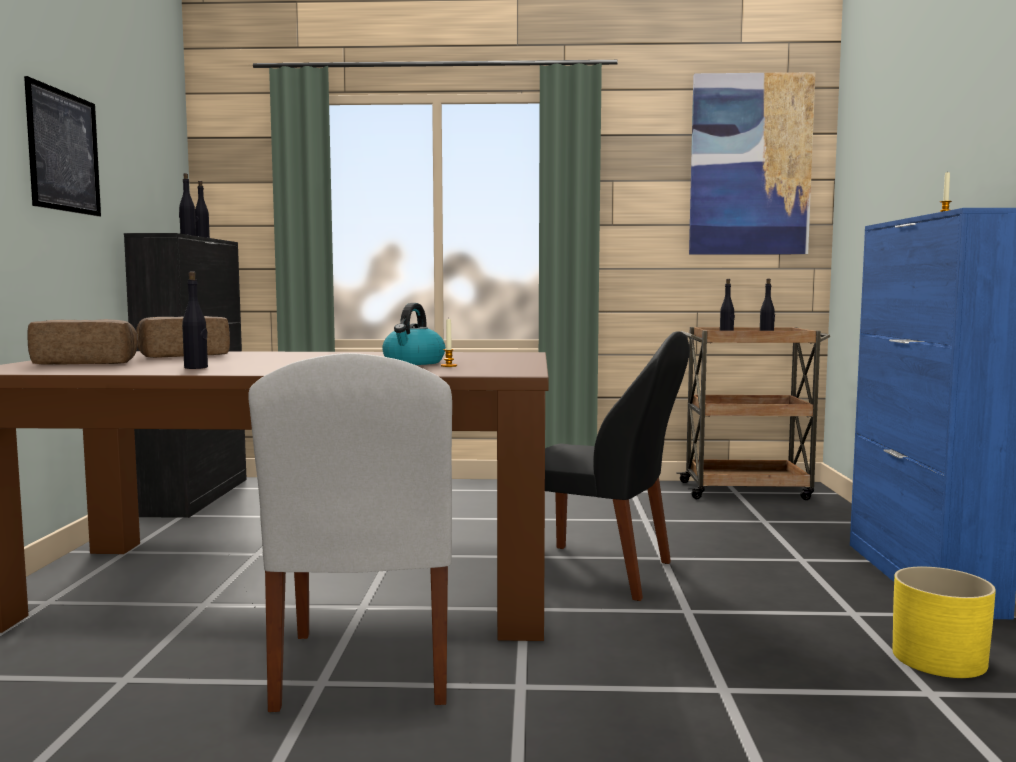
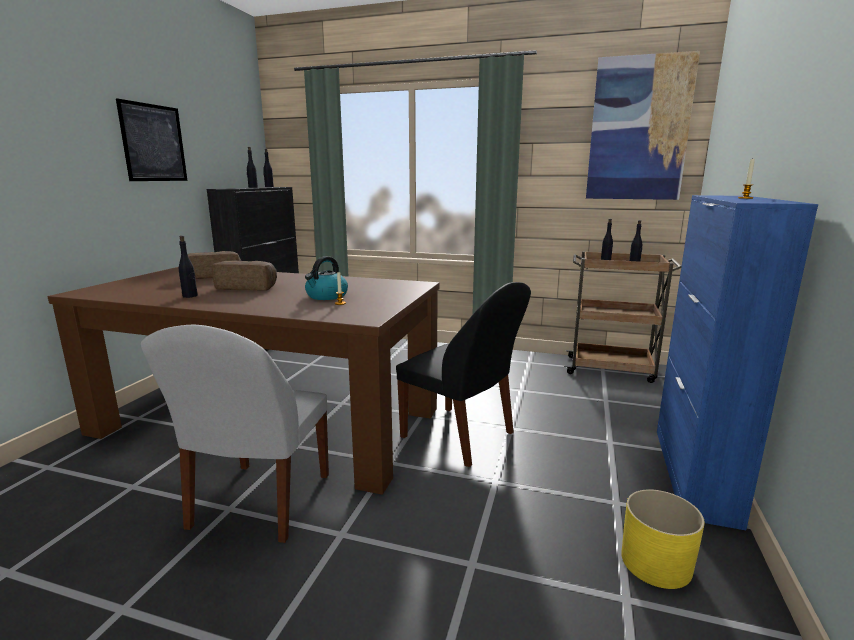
camera: 15 degrees right, 10 degrees up
bread [27,319,138,365] -> bread moved to [212,261,277,291]

